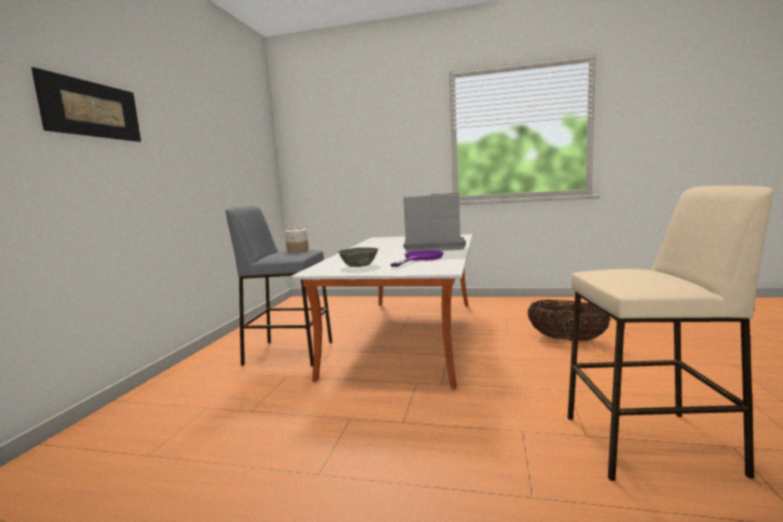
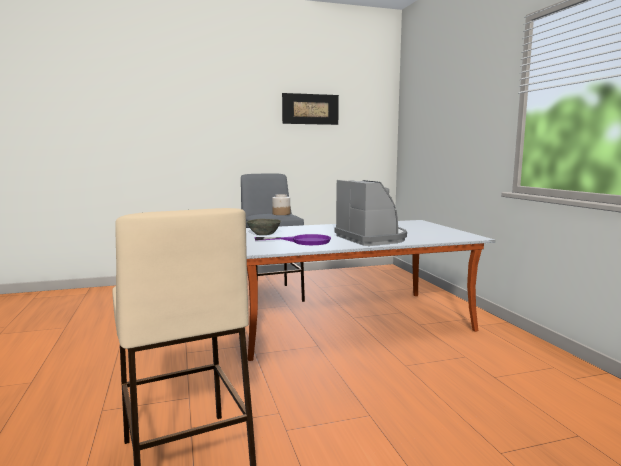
camera: 60 degrees right, 0 degrees up
picture [31,67,141,142] -> picture moved to [282,93,339,125]
basket [528,300,611,341] -> none

